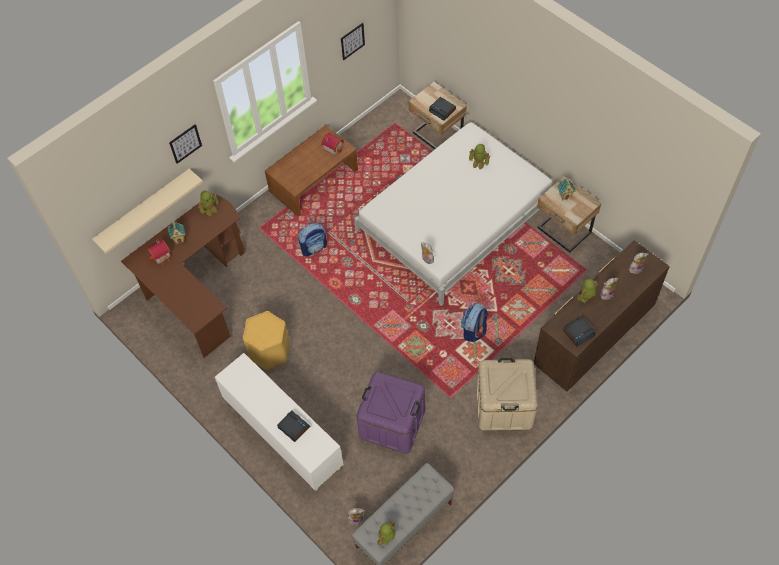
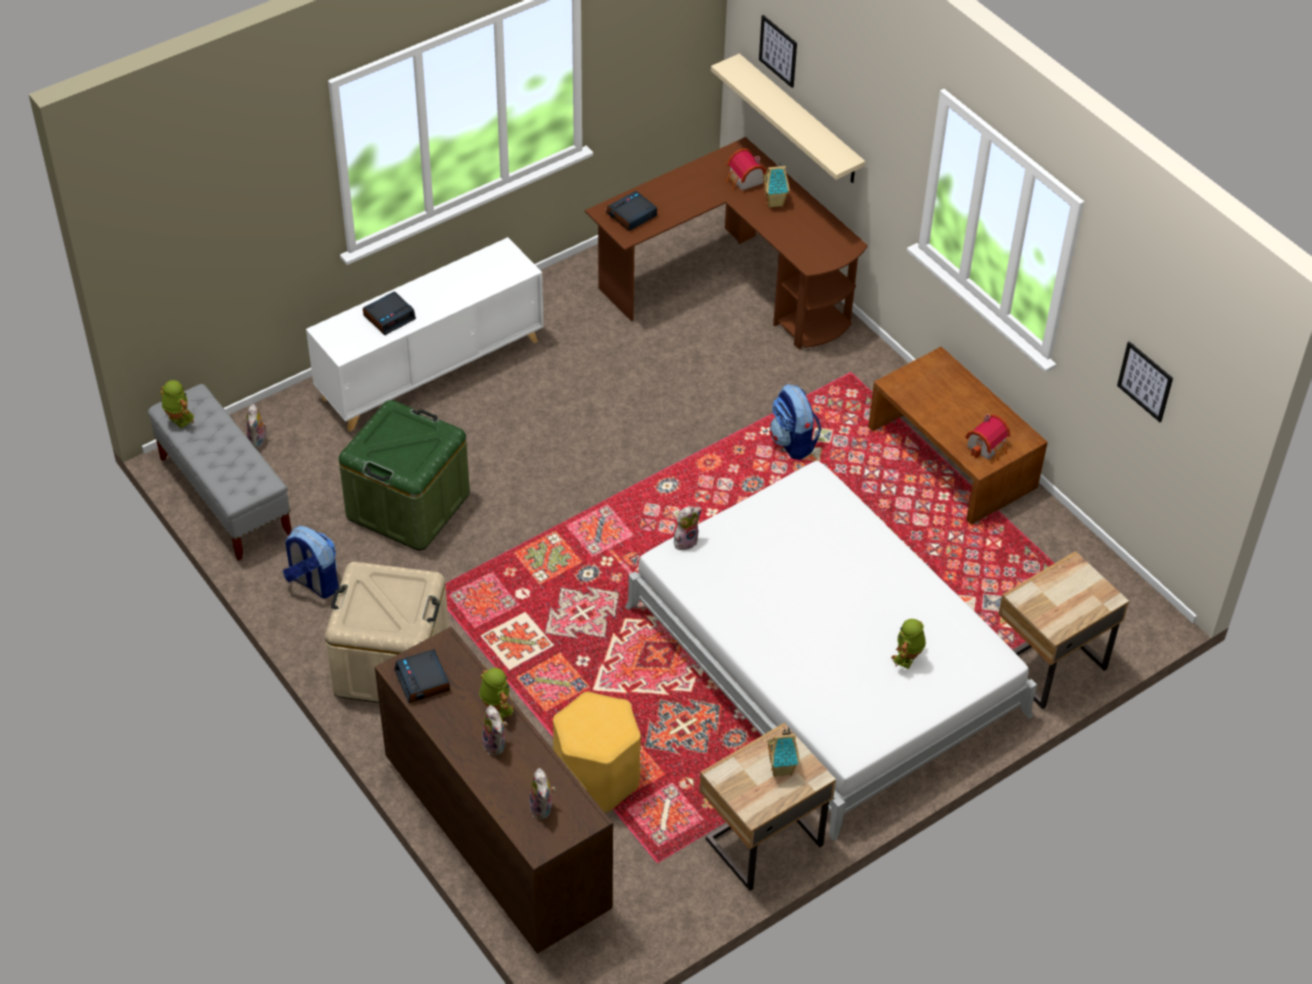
camera: 95 degrees right, 10 degrees down
picture [169,124,202,164] -> picture moved to [759,15,797,88]
toy robot [198,191,219,216] -> none
yellow stool [243,311,290,370] -> yellow stool moved to [553,692,641,812]
purple storage box [356,372,425,453] -> green storage box [339,400,470,550]
alarm clock [429,97,456,120] -> alarm clock moved to [606,191,657,231]
backpack [461,303,488,342] -> backpack moved to [283,526,339,598]

